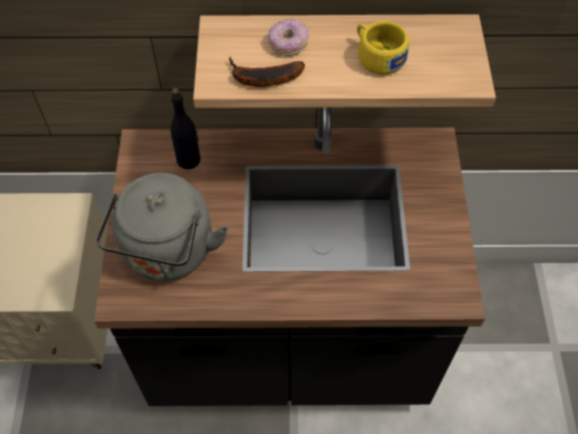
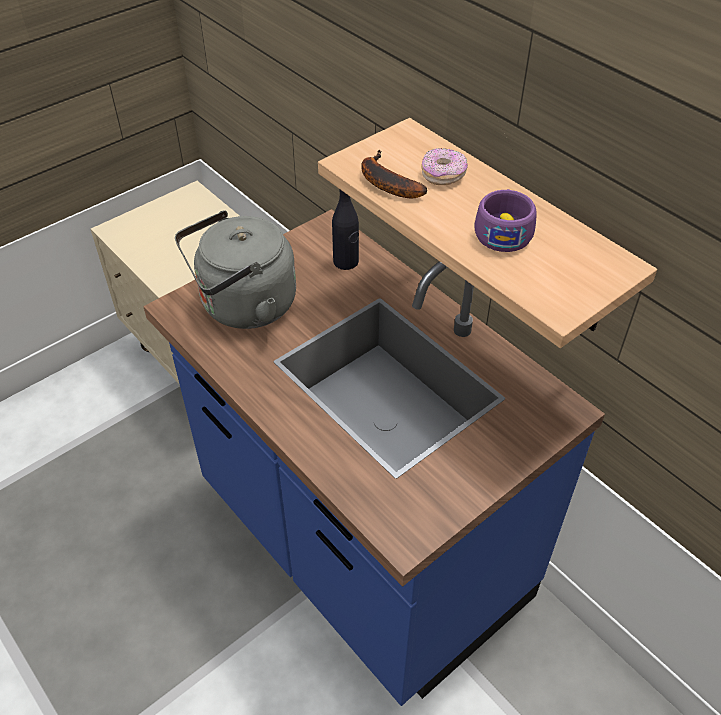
camera: 50 degrees right, 10 degrees down
black counter [94,107,485,406] -> blue counter [143,209,605,706]
yellow cup [357,21,409,75] -> purple cup [474,189,537,252]

